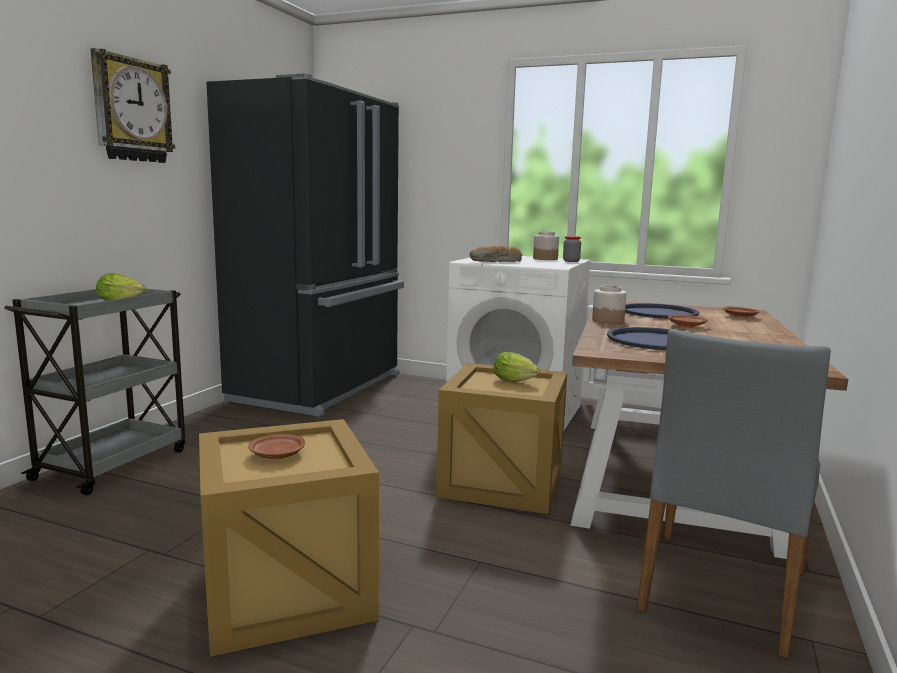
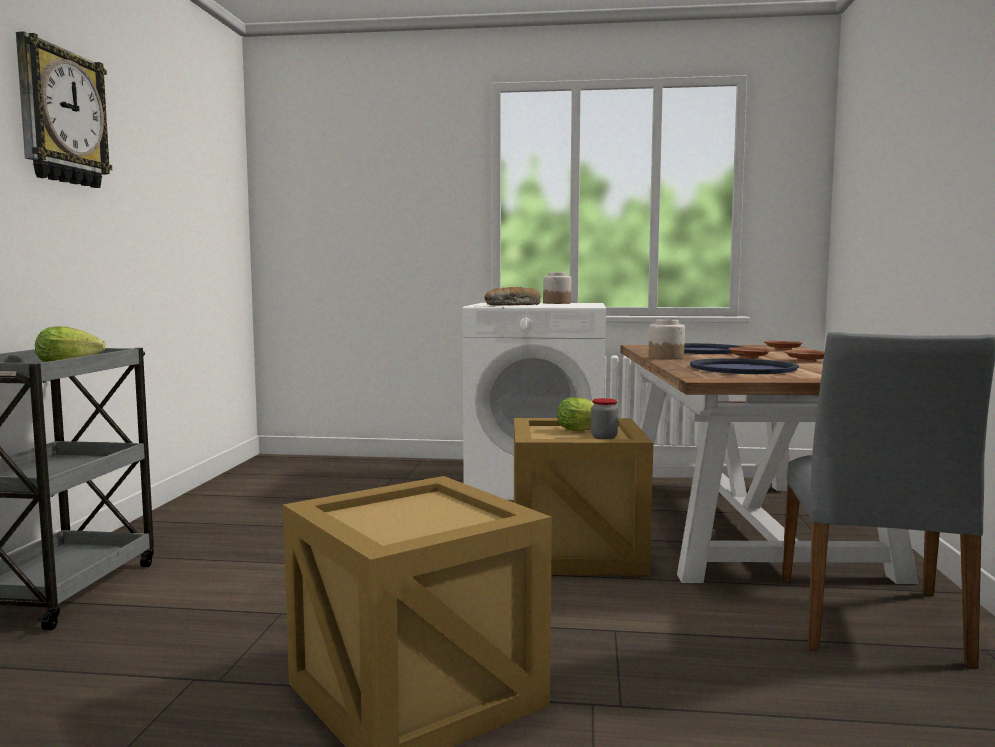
camera: 15 degrees left, 5 degrees down
black fridge [206,74,404,417] -> none
brown plate [248,434,305,459] -> brown plate moved to [785,350,824,362]
jar [563,236,581,262] -> jar moved to [591,398,618,439]

